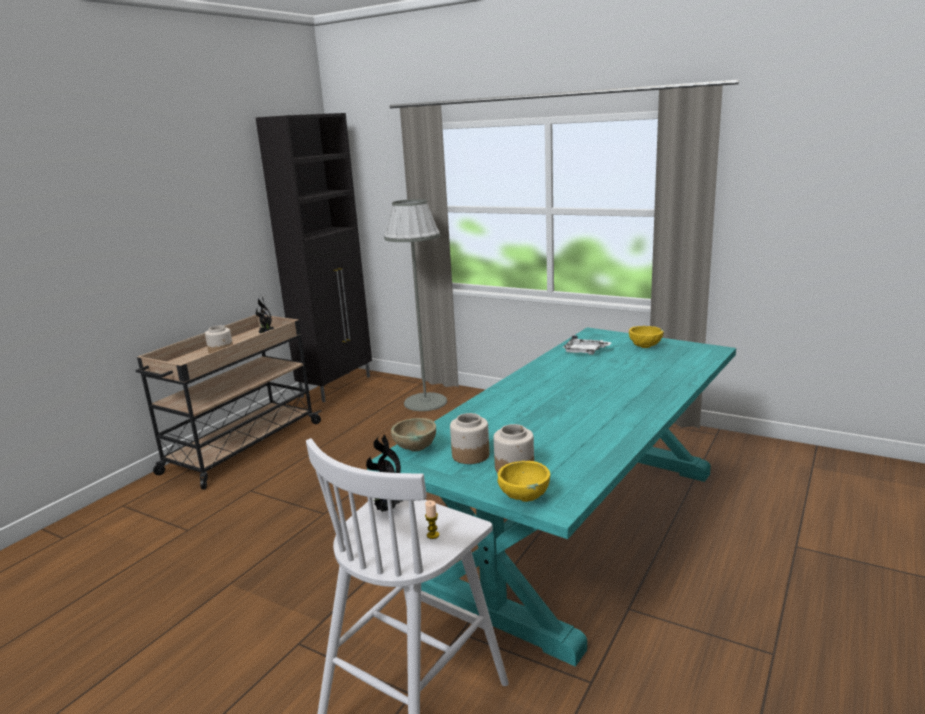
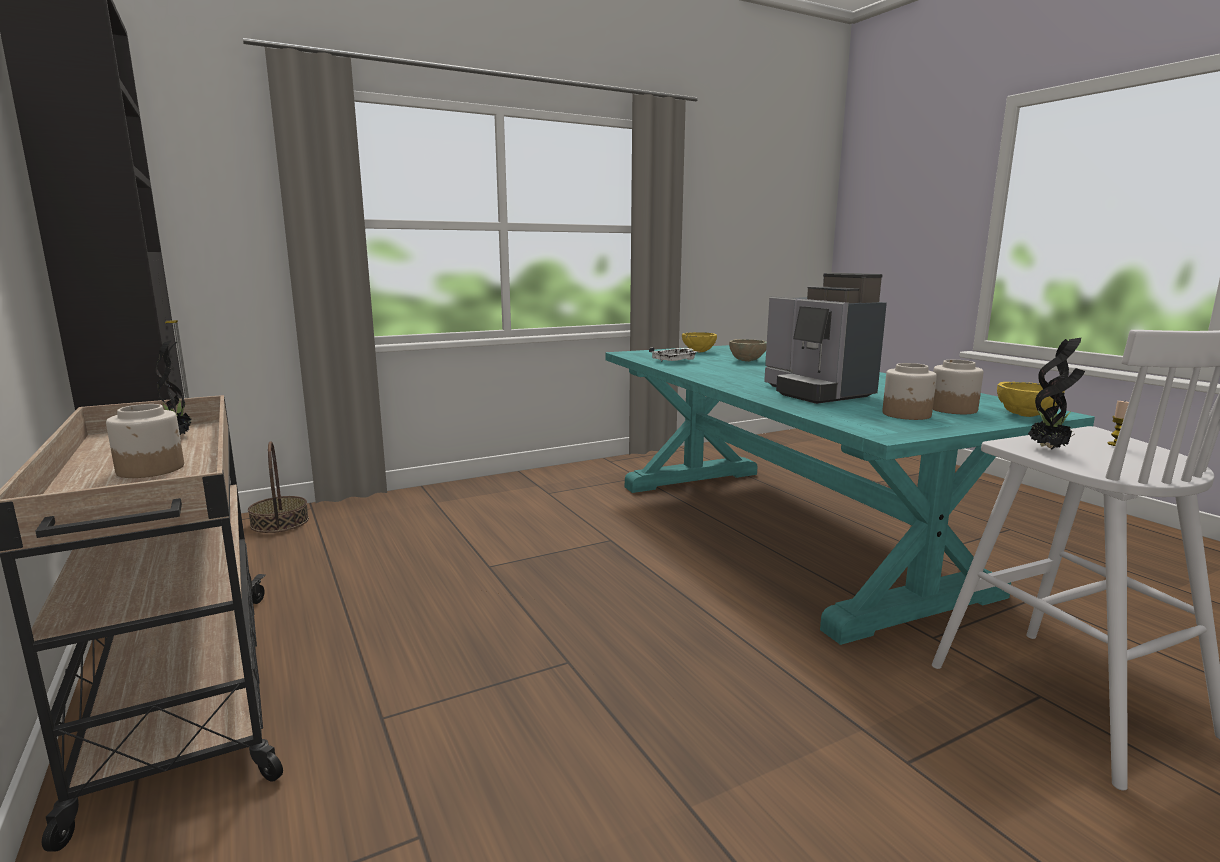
camera: 60 degrees left, 5 degrees down
grey floor lamp [384,199,447,411] -> none
beige bowl [391,418,436,452] -> beige bowl moved to [729,339,767,362]
none -> basket [248,441,309,533]
none -> coffee machine [764,273,887,404]

